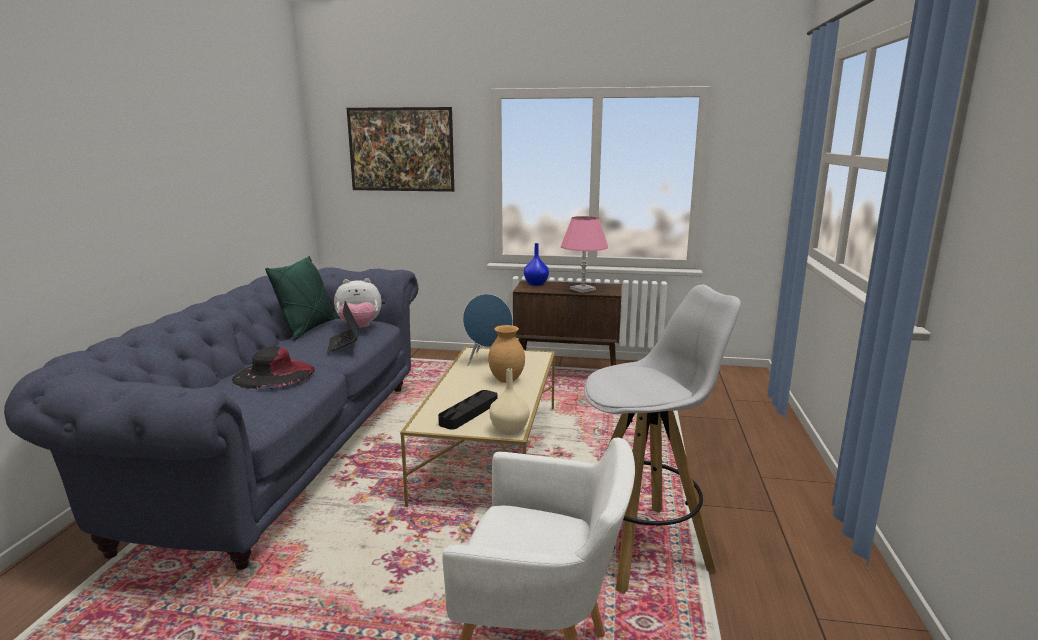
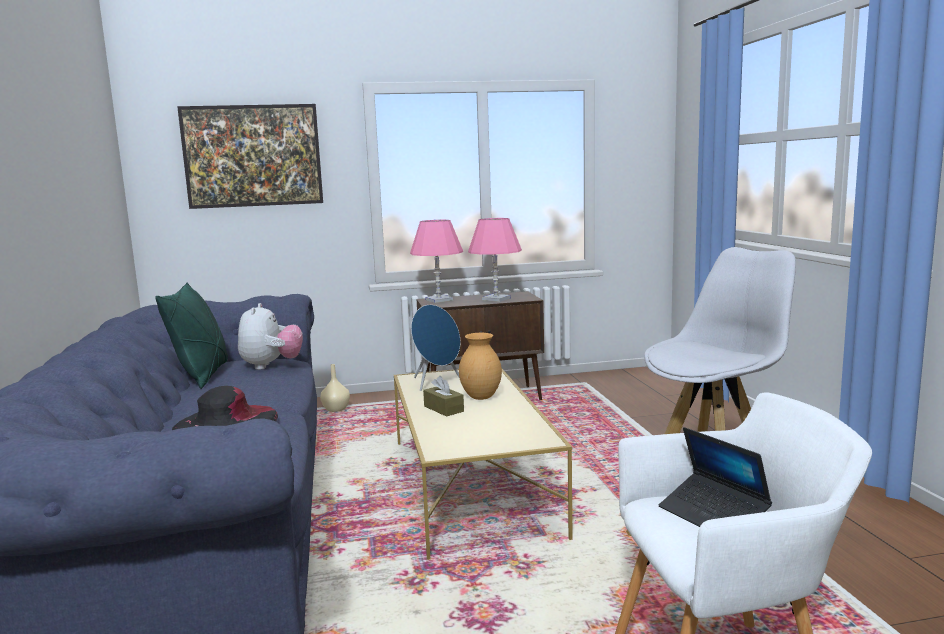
camera: 20 degrees left, 5 degrees down
laptop [327,301,359,353] -> laptop moved to [659,427,772,527]
plush toy [334,278,382,328] -> plush toy turned 60 degrees counterclockwise [238,303,303,370]
black tray [438,390,498,430] -> none
beige vase [489,368,530,435] -> beige vase moved to [320,364,350,412]
blue vase [524,243,549,286] -> pink table lamp [410,220,463,303]
none -> brown tissue box [423,376,464,416]

